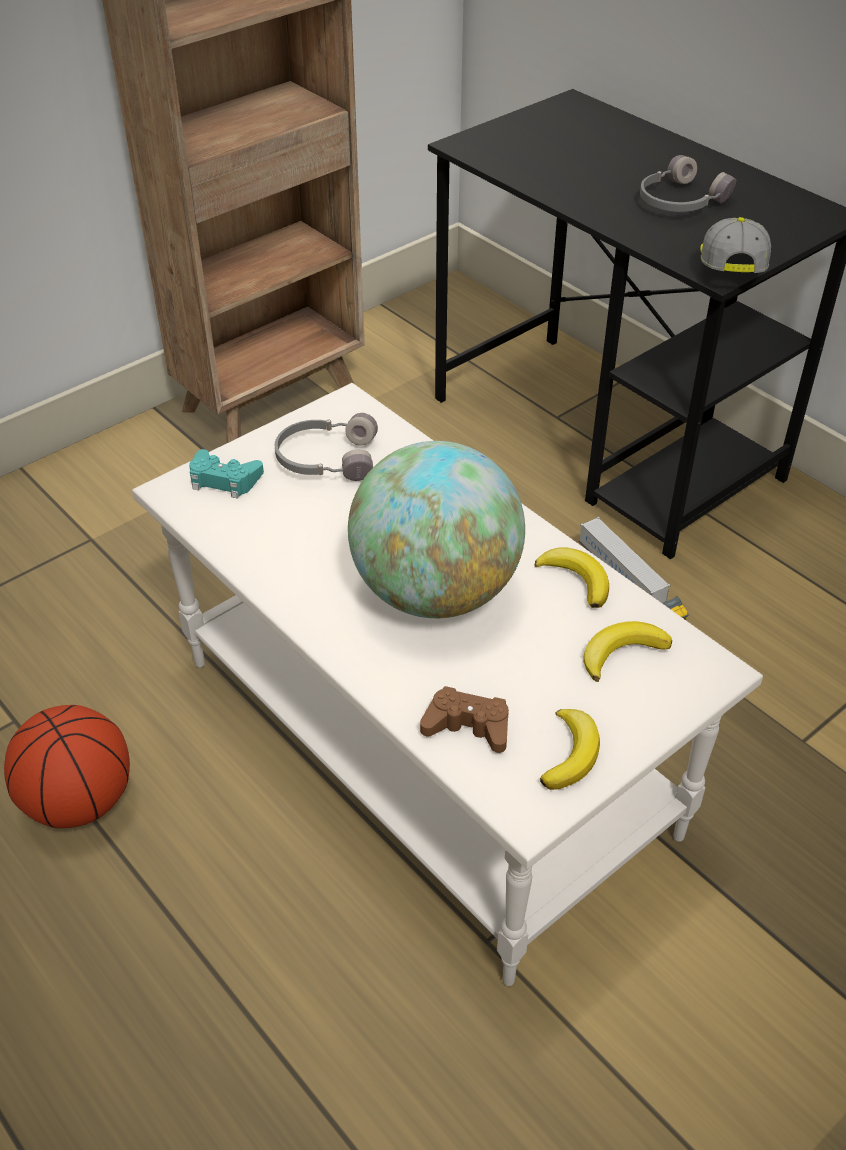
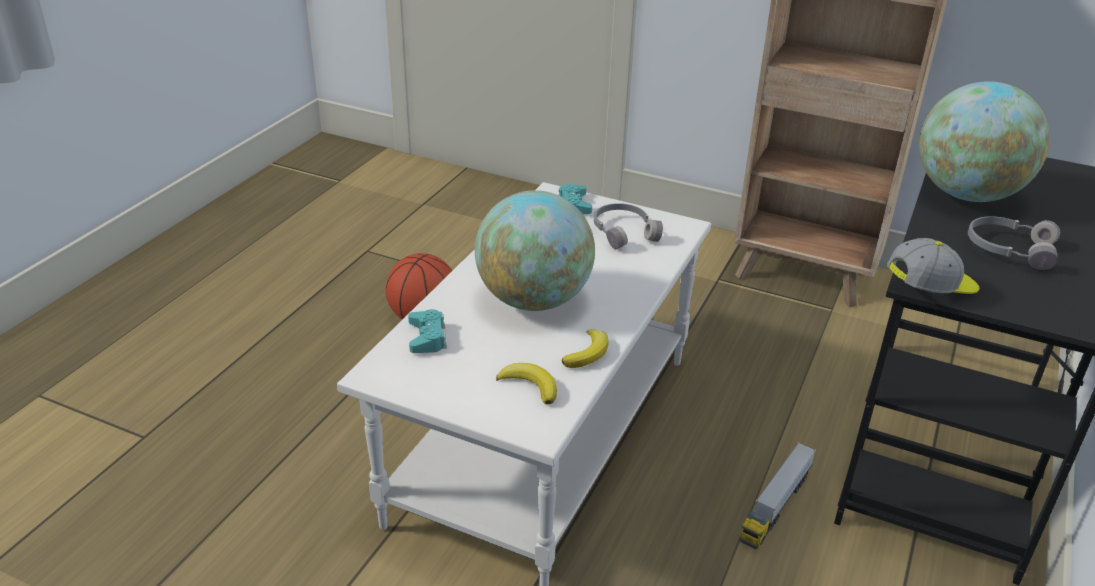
camera: 65 degrees right, 10 degrees down
brown game controller [420,686,509,753] -> turquoise game controller [408,309,447,353]
banana [540,709,600,790] -> none
none -> globe [919,81,1050,202]

